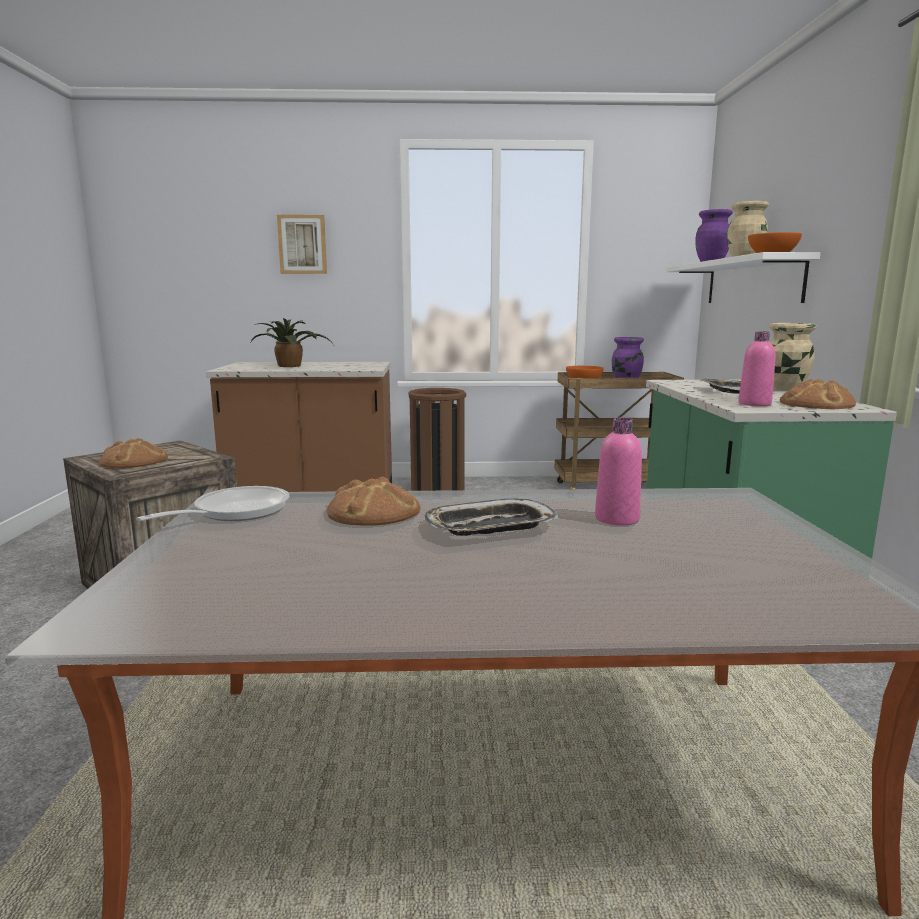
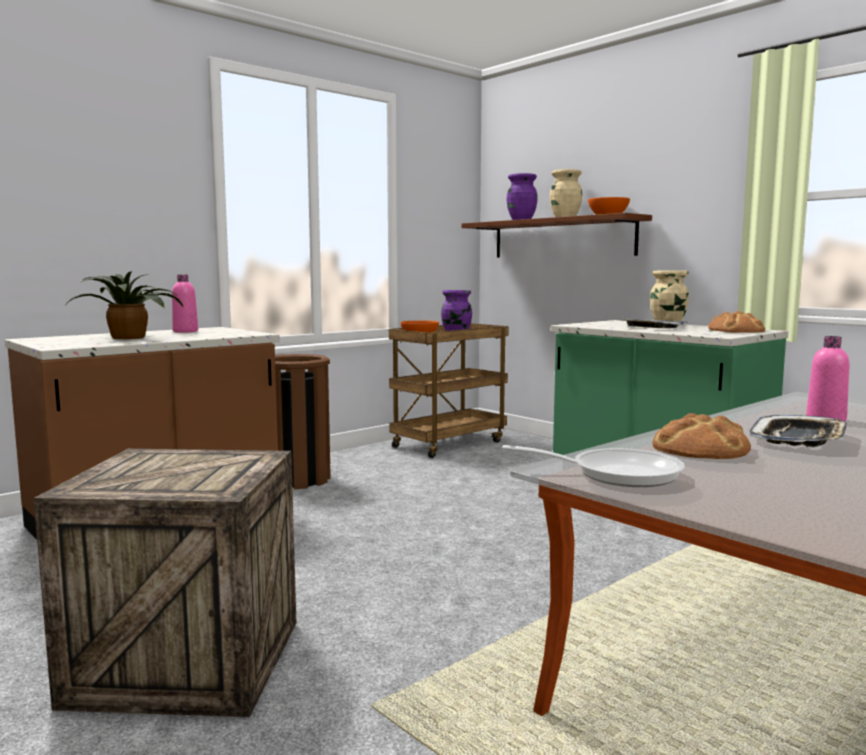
camera: 40 degrees left, 5 degrees down
bread [99,438,168,468] -> none
frying pan [137,486,290,521] -> frying pan turned 105 degrees clockwise [503,445,685,487]
picture [277,215,327,274] -> none
white shelf [666,252,820,303] -> brown shelf [462,213,652,258]
pink bottle [738,331,776,406] -> pink bottle moved to [172,274,198,333]

